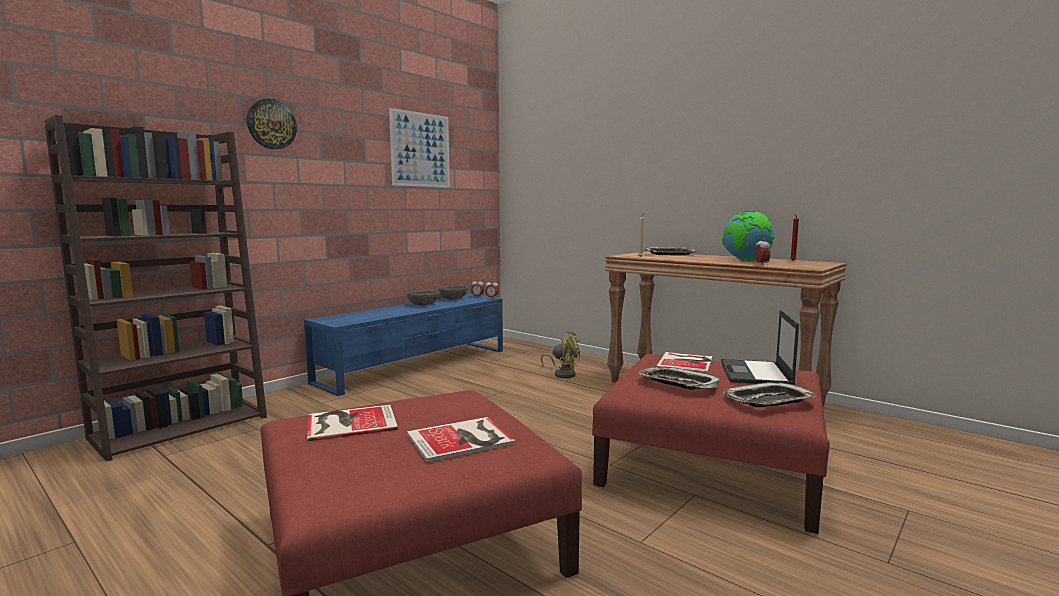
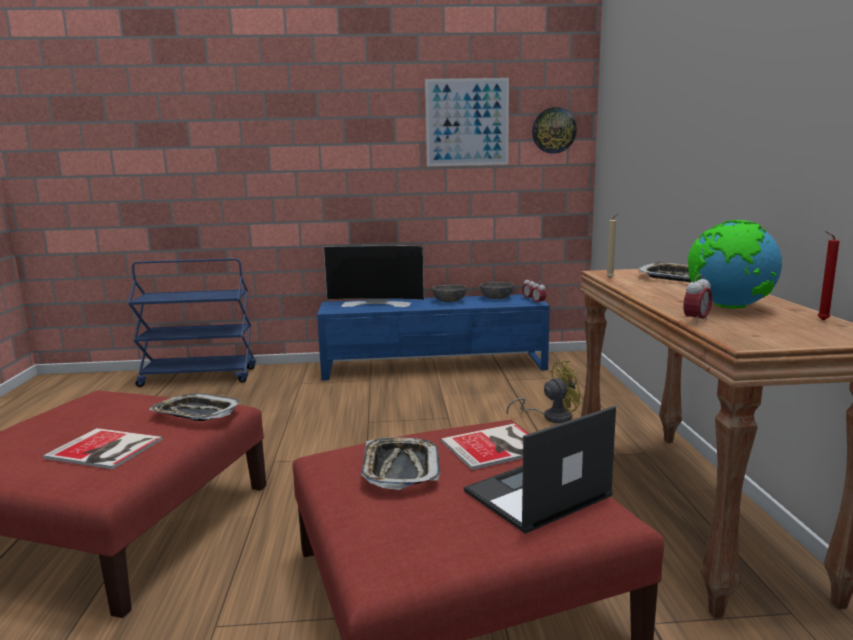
camera: 45 degrees right, 5 degrees up
brown bookcase [44,115,267,462] -> blue cart [128,258,256,387]
wall clock [247,99,297,149] -> wall clock moved to [532,107,577,154]
book [307,405,398,441] -> none
yellow fan [541,331,580,378] -> yellow fan turned 90 degrees counterclockwise [507,360,584,423]
tray [723,382,816,407] -> tray moved to [149,393,241,421]
none -> television [324,246,424,307]

